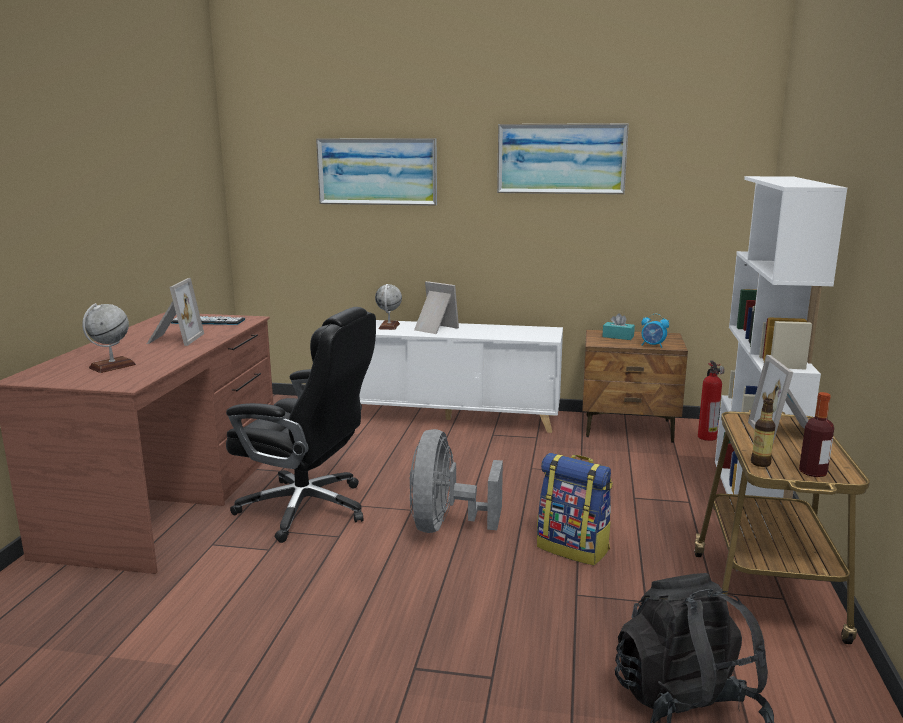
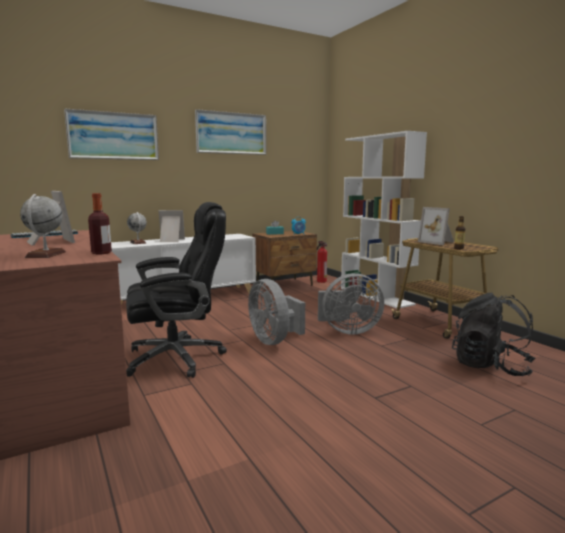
camera: 40 degrees left, 5 degrees down
backpack [537,453,613,565] -> grey fan [318,273,384,335]
bottle [799,392,834,477] -> bottle moved to [88,193,112,254]

